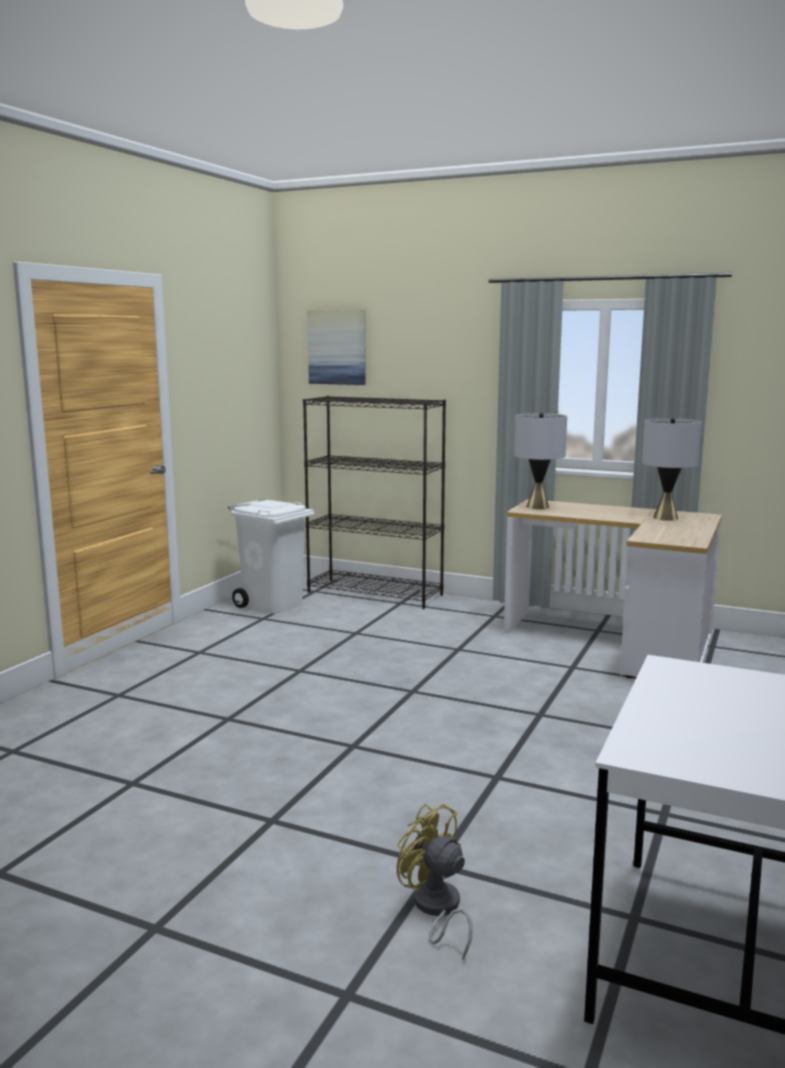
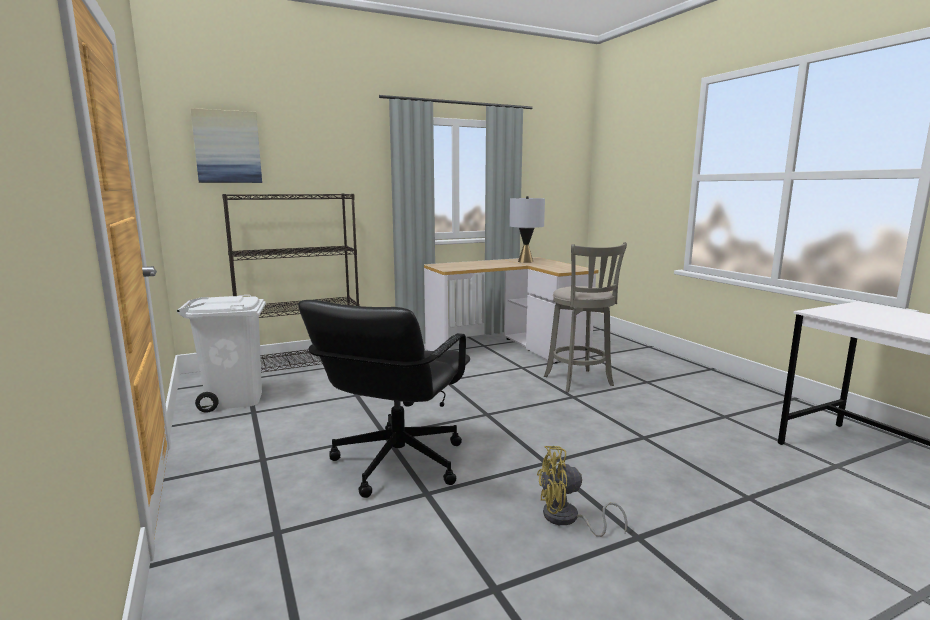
camera: 50 degrees left, 0 degrees up
yellow fan [397,804,473,960] -> yellow fan moved to [537,446,628,537]
grey table lamp [514,412,567,509] -> none
none -> black office chair [298,300,470,498]
none -> grey stool [544,242,627,392]

